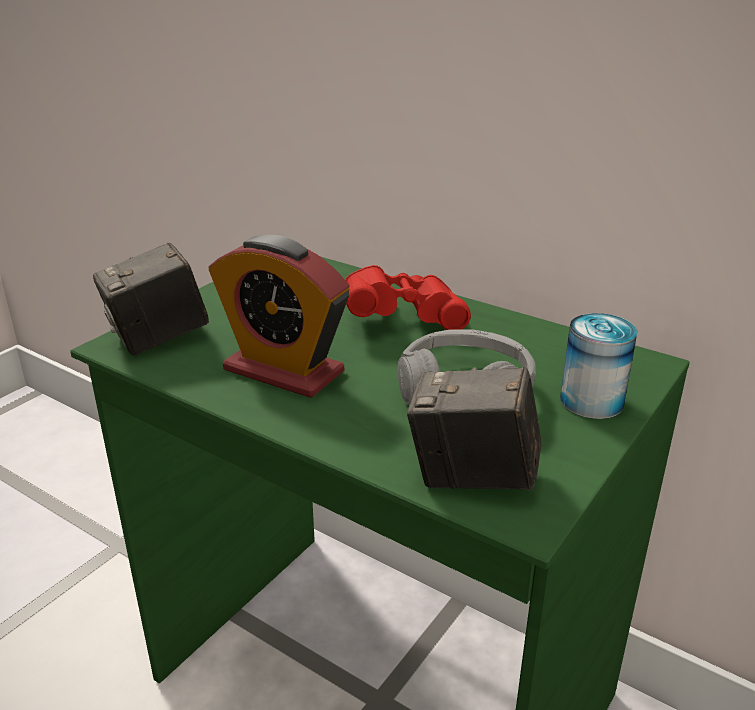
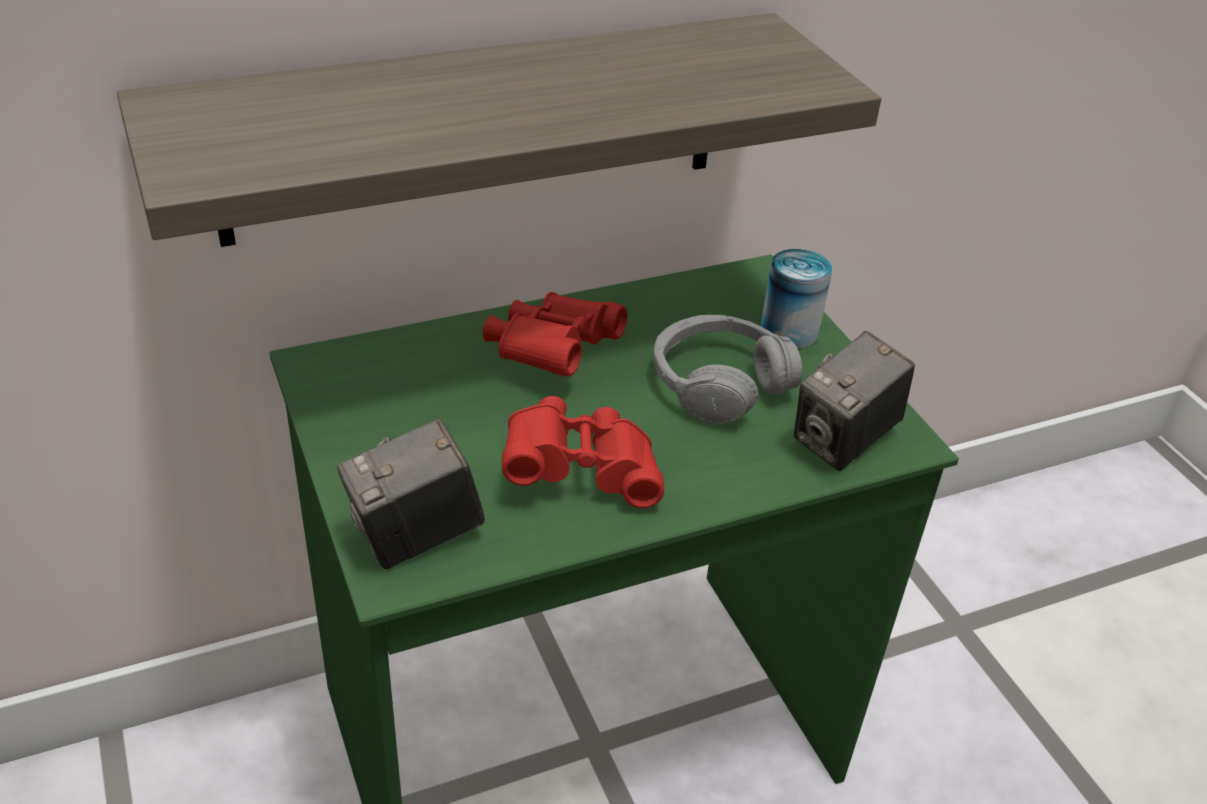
camera: 60 degrees left, 10 degrees up
camera [93,242,209,356] -> camera turned 60 degrees clockwise [337,418,485,569]
alarm clock [208,235,350,398] -> red binoculars [502,396,664,508]
none -> shelf [117,13,881,247]

